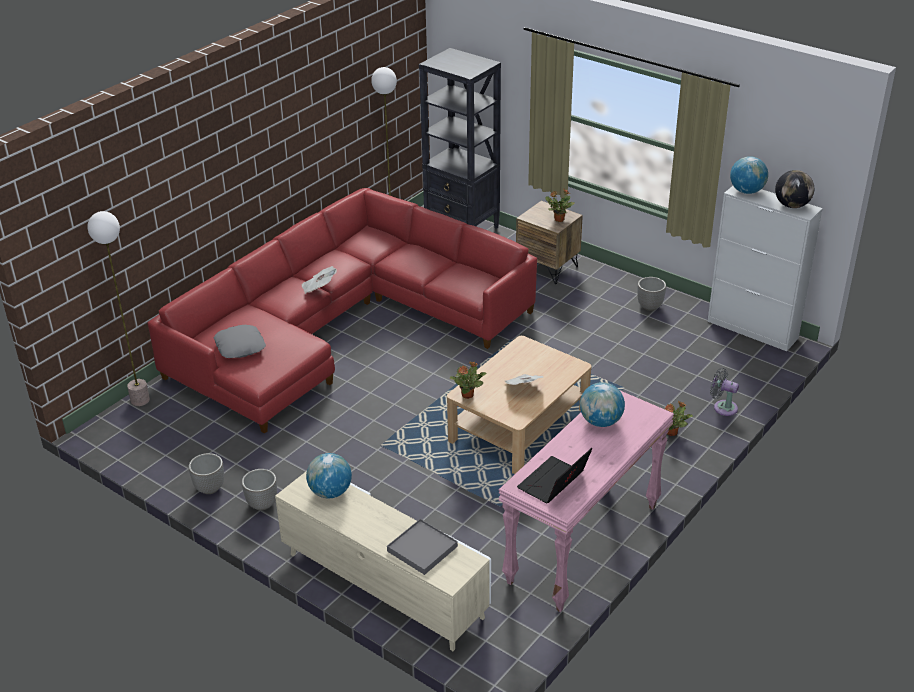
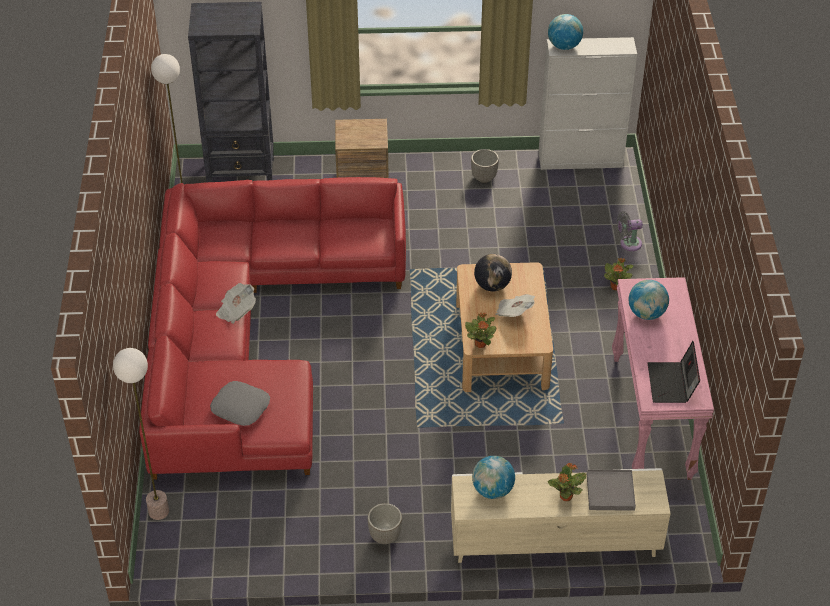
camera: 40 degrees left, 10 degrees up
planter [189,453,224,494] -> none
potted plant [545,189,575,222] -> potted plant moved to [548,463,586,501]
globe [775,170,814,208] -> globe moved to [474,254,512,291]

